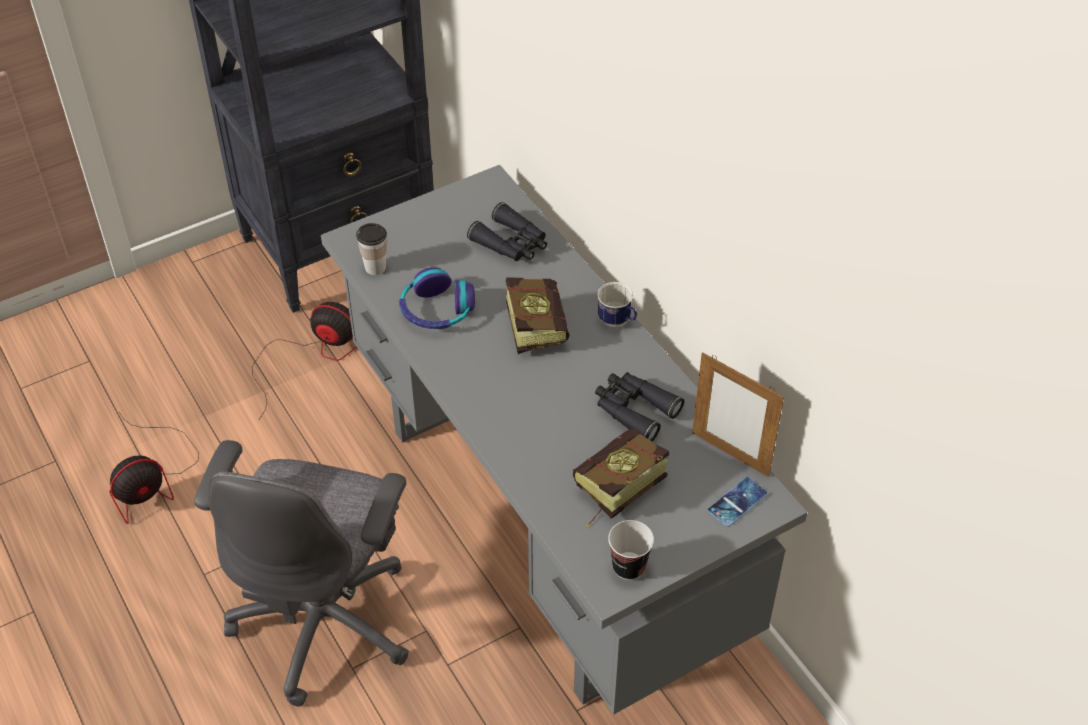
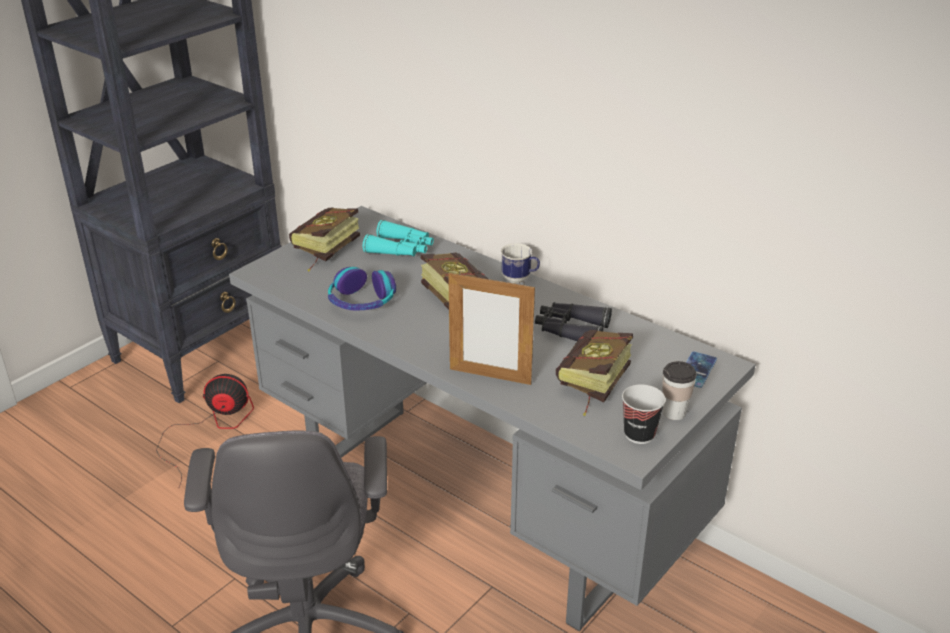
camera: 20 degrees left, 15 degrees down
fan [109,412,199,524] -> none
cup [356,223,387,275] -> cup moved to [662,361,697,420]
black binoculars [467,202,547,261] -> turquoise binoculars [363,220,434,256]
picture frame [692,352,784,477] -> picture frame moved to [448,271,535,385]
none -> book [289,208,360,271]

